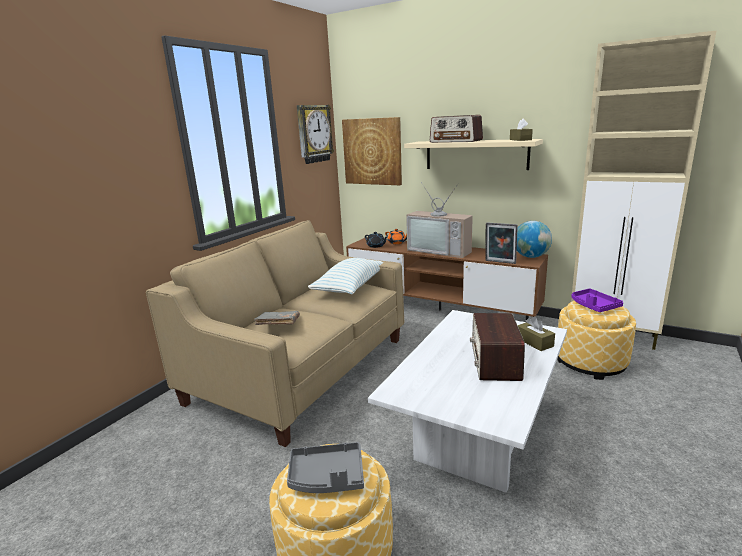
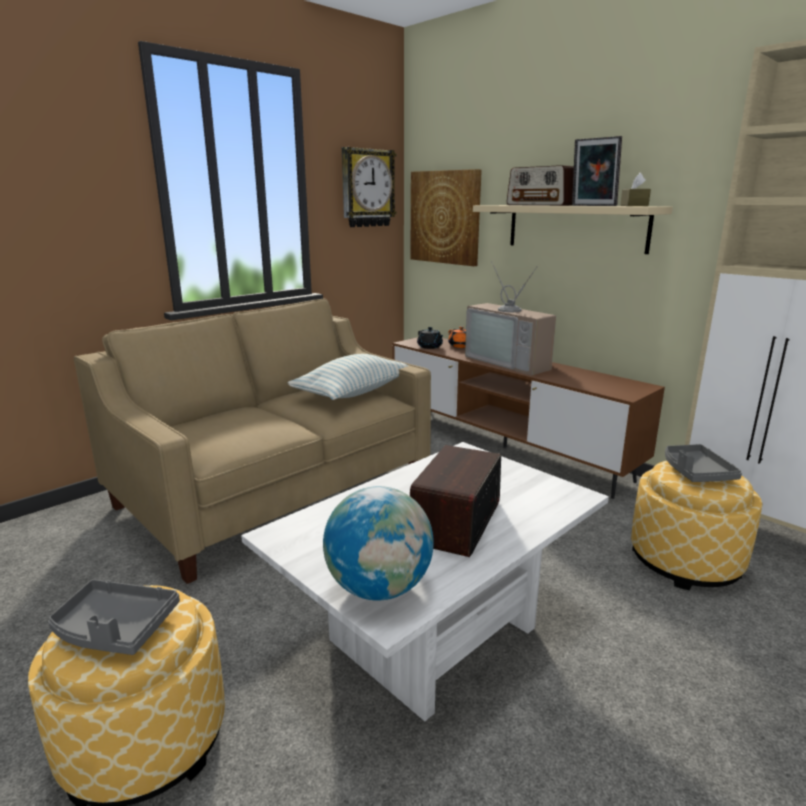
camera: 15 degrees right, 0 degrees up
grey book [254,311,300,325] -> none
picture frame [485,223,518,264] -> picture frame moved to [572,136,622,206]
globe [517,221,552,258] -> globe moved to [323,486,434,601]
brown tissue box [517,316,555,351] -> none
purple tray [571,288,623,312] -> grey tray [665,444,742,482]

